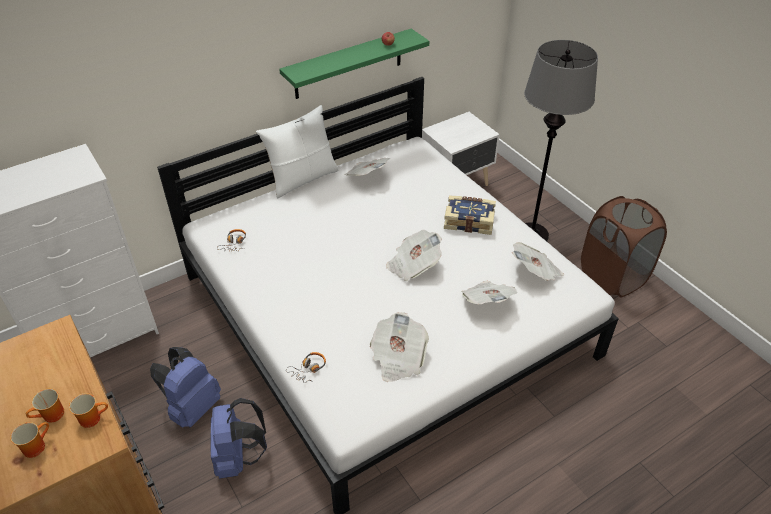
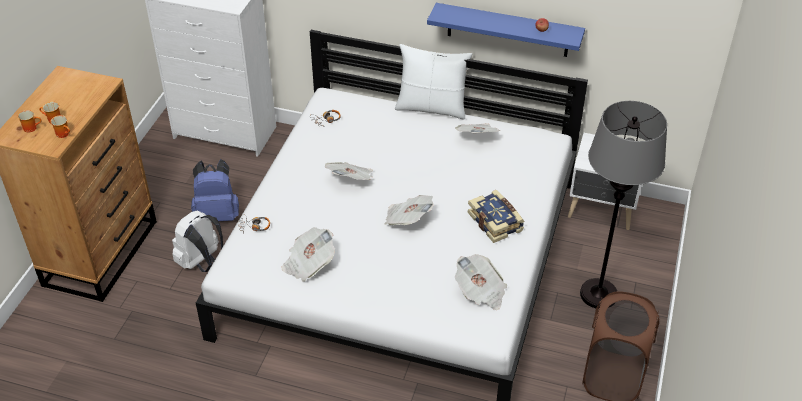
camera: 50 degrees right, 0 degrees up
blue backpack [211,398,267,479] -> white backpack [172,211,223,272]
green shelf [279,29,429,99] -> blue shelf [427,3,585,57]
newspaper [461,281,518,304] -> newspaper moved to [325,162,373,180]

